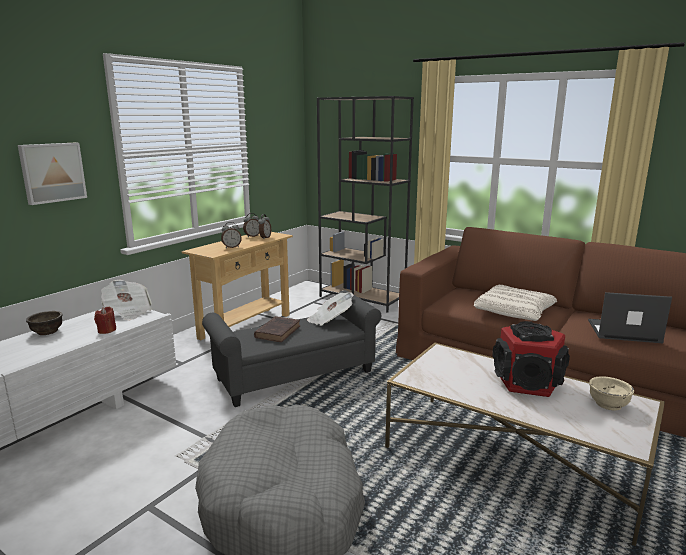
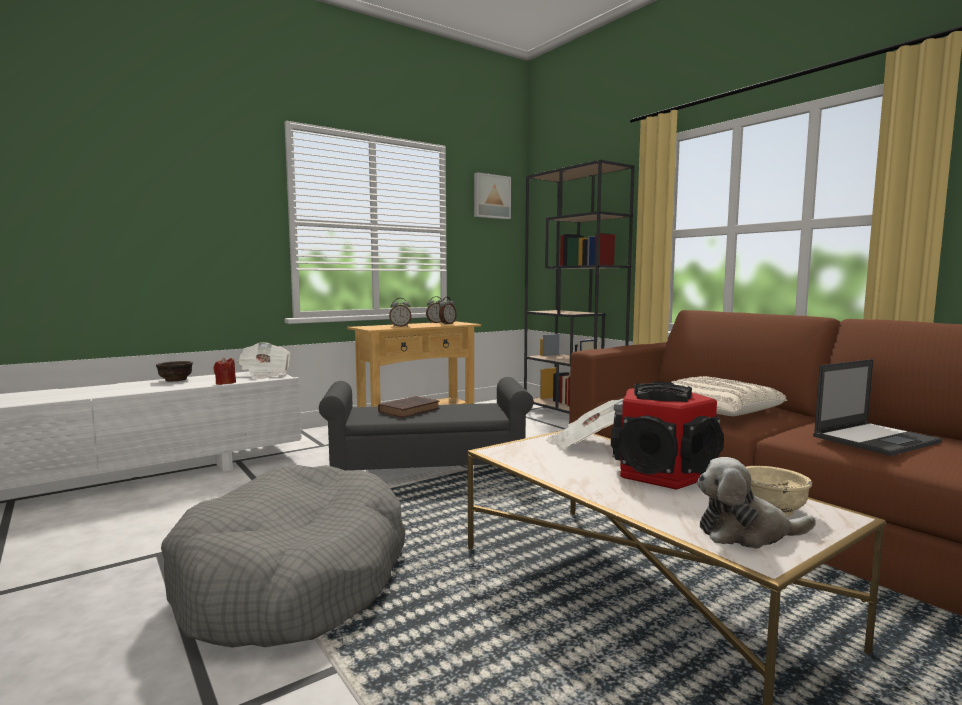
camera: 20 degrees right, 10 degrees down
picture [18,143,87,205] -> picture moved to [474,172,511,219]
newspaper [307,292,354,326] -> newspaper moved to [546,399,623,448]
laptop [588,292,672,343] -> laptop turned 120 degrees clockwise [813,359,942,456]
none -> plush toy [697,457,816,549]

